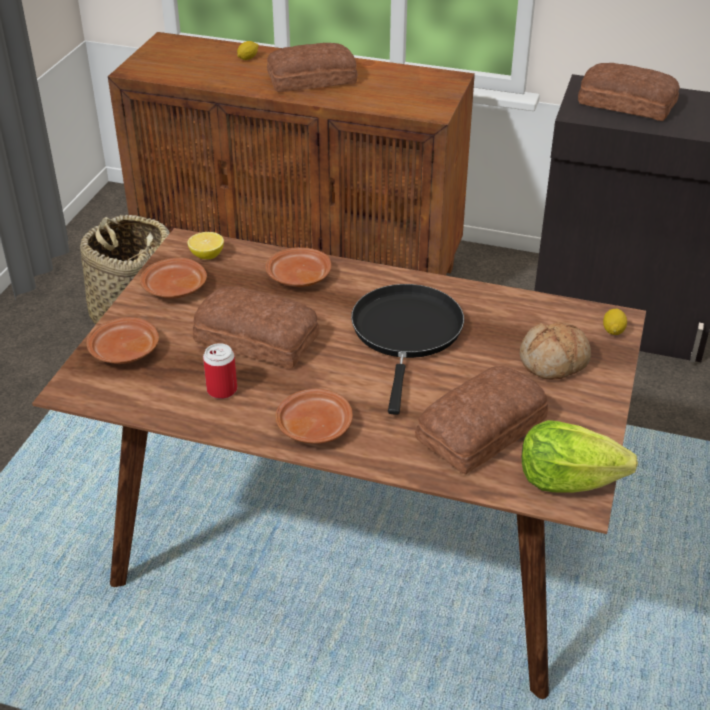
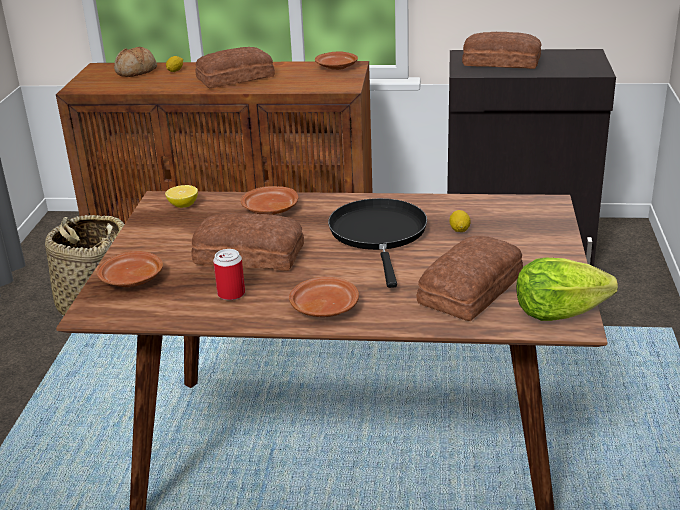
camera: 10 degrees left, 10 degrees down
brown plate [140,258,207,299] -> brown plate moved to [315,51,358,70]
bread [519,322,591,380] -> bread moved to [114,47,157,77]
lemon [603,308,627,335] -> lemon moved to [449,210,470,232]

